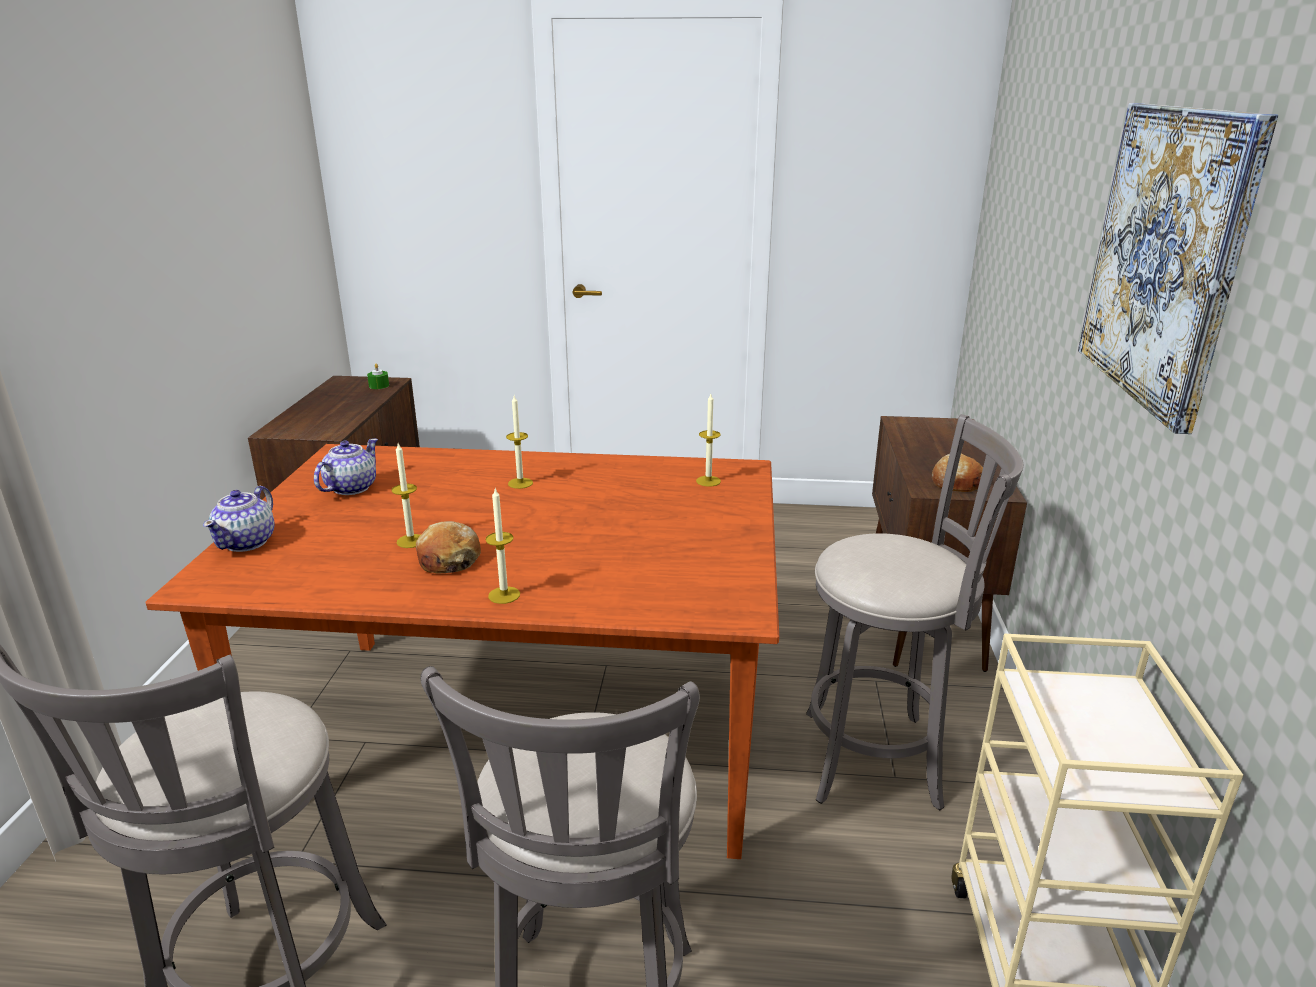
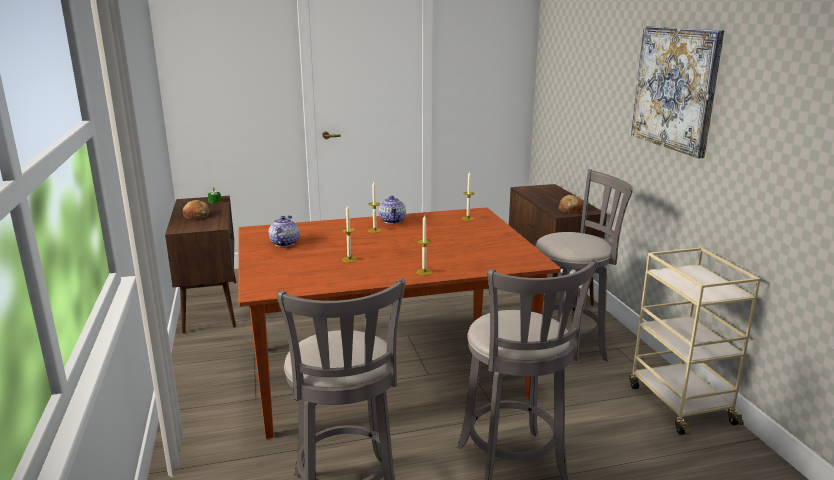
camera: 20 degrees left, 5 degrees down
teapot [203,486,275,552] -> teapot moved to [379,196,406,224]
bread [416,521,481,574] -> bread moved to [183,200,210,219]

